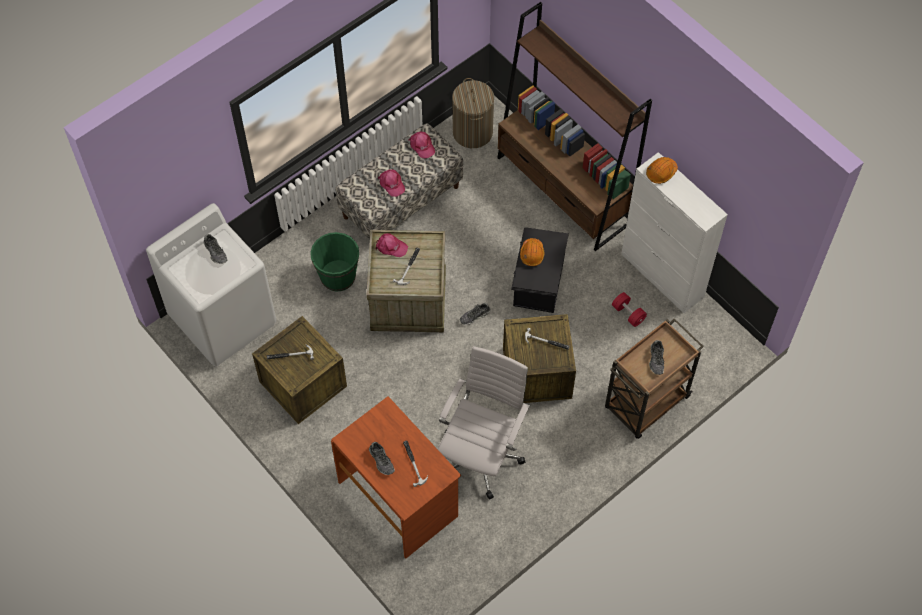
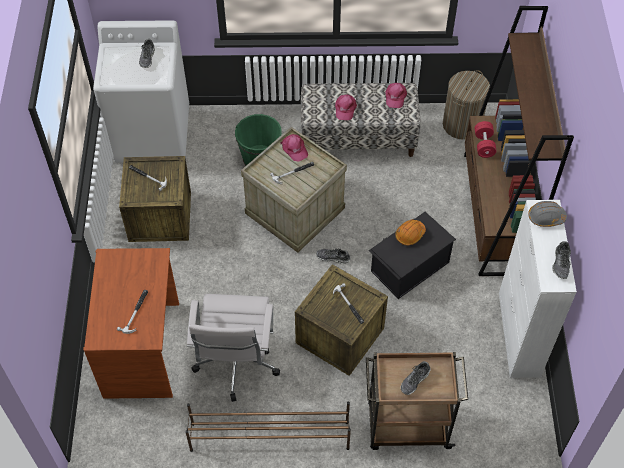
camera: 40 degrees right, 5 degrees down
shoe [369,442,395,475] -> shoe moved to [552,241,571,279]
white office chair [438,346,530,500] -> white office chair turned 120 degrees clockwise [187,294,280,402]
red dumbbell [612,292,647,327] -> red dumbbell moved to [475,121,496,158]
orange hard hat [646,157,678,184] -> grey hard hat [528,201,567,227]
none -> brown shoe rack [185,402,351,452]

